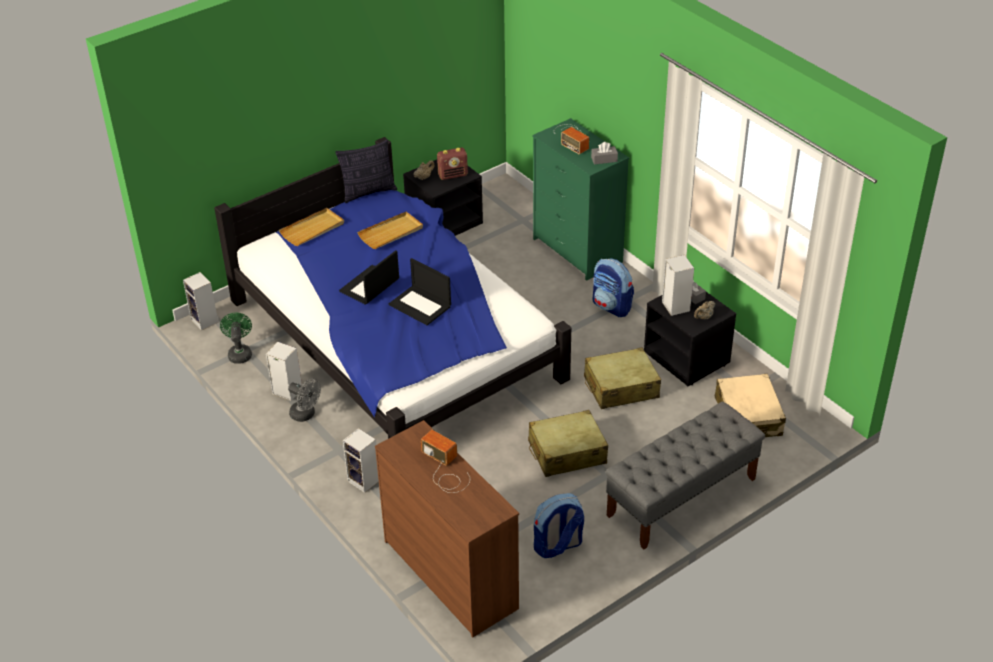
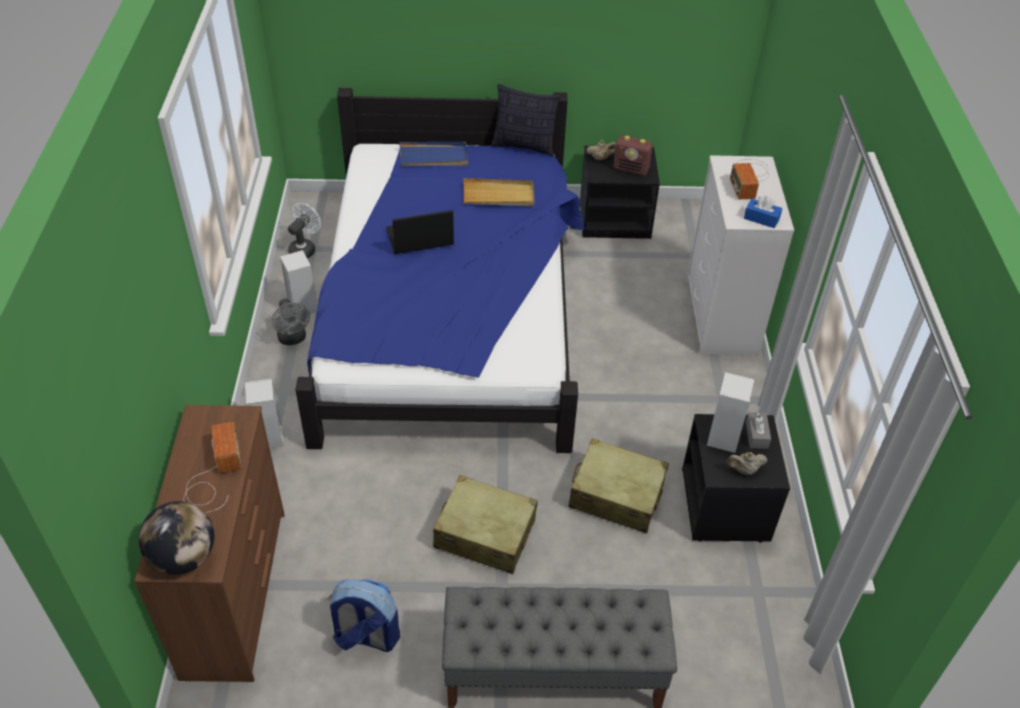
camera: 35 degrees right, 5 degrees up
speaker [183,272,218,331] -> none
green fan [220,313,252,364] -> white fan [288,203,321,258]
beige tray [279,208,344,246] -> blue tray [399,142,468,166]
laptop [389,258,451,325] -> none
green dresser [532,118,629,281] -> white dresser [686,155,794,355]
grey tissue box [591,142,618,165] -> blue tissue box [744,196,782,228]
backpack [593,258,634,317] -> none
beige suitcase [715,374,786,437] -> none
none -> globe [139,501,214,575]

